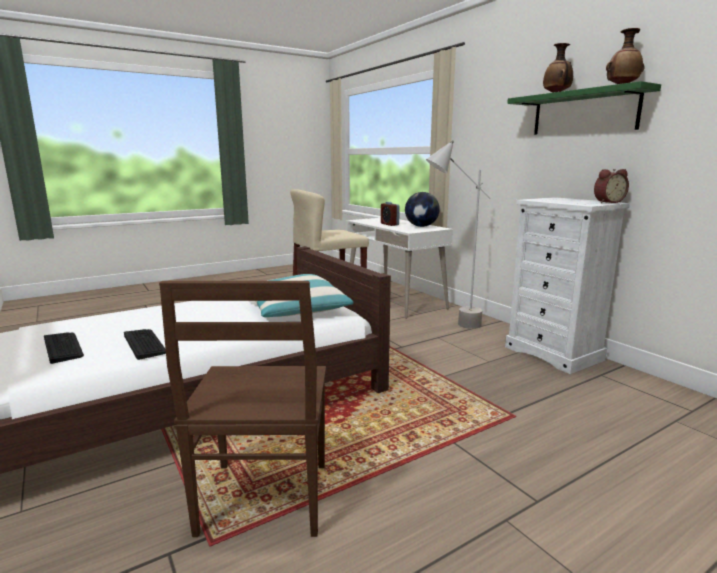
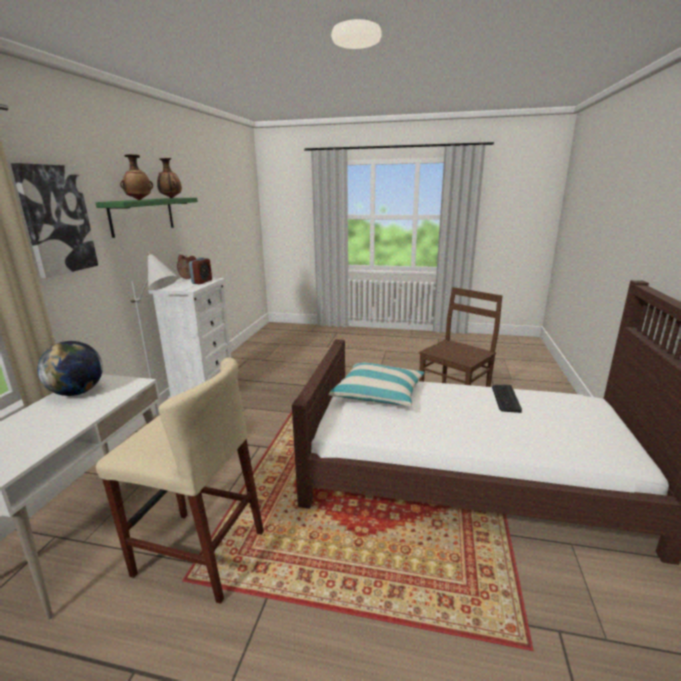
camera: 135 degrees left, 5 degrees up
keyboard [44,332,84,364] -> none
alarm clock [381,202,400,226] -> alarm clock moved to [189,257,212,284]
none -> picture [11,163,98,278]

